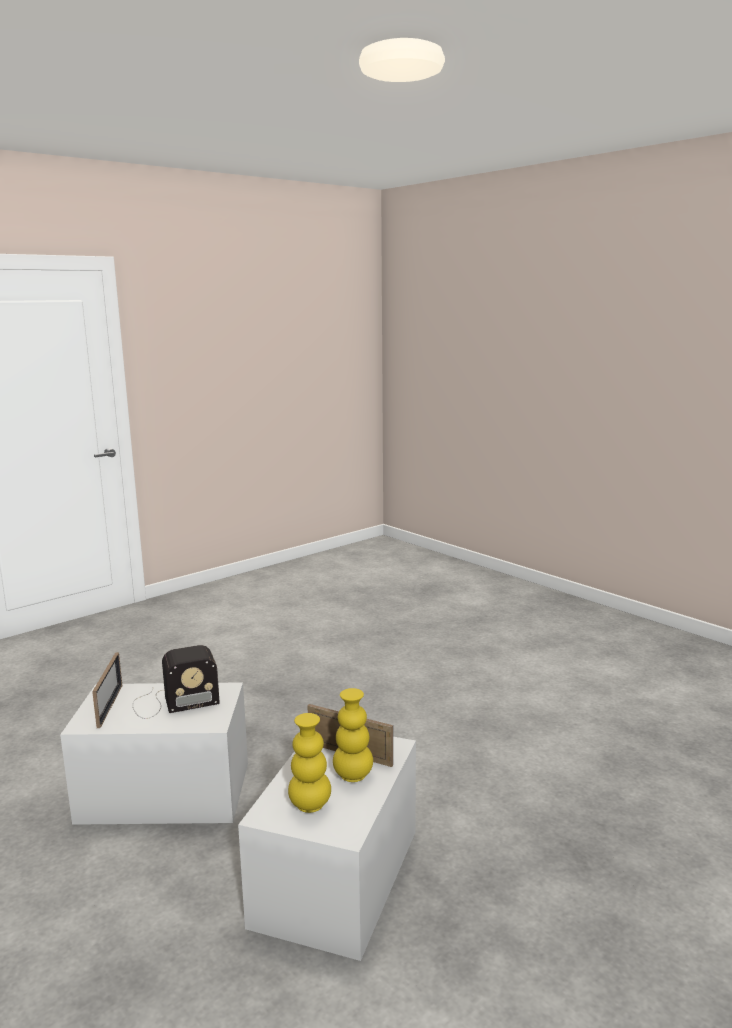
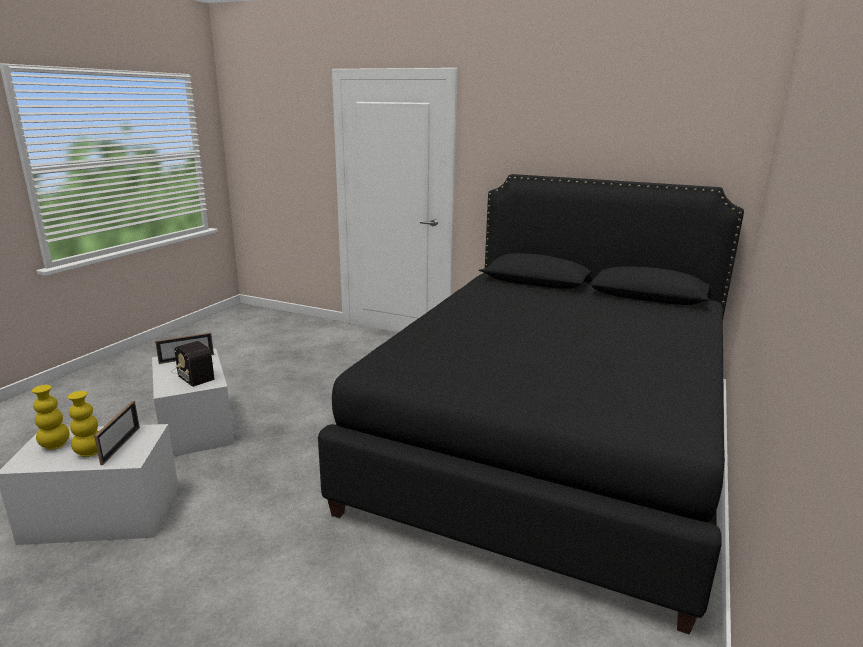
camera: 65 degrees right, 5 degrees up
none -> black bed [318,174,744,635]

